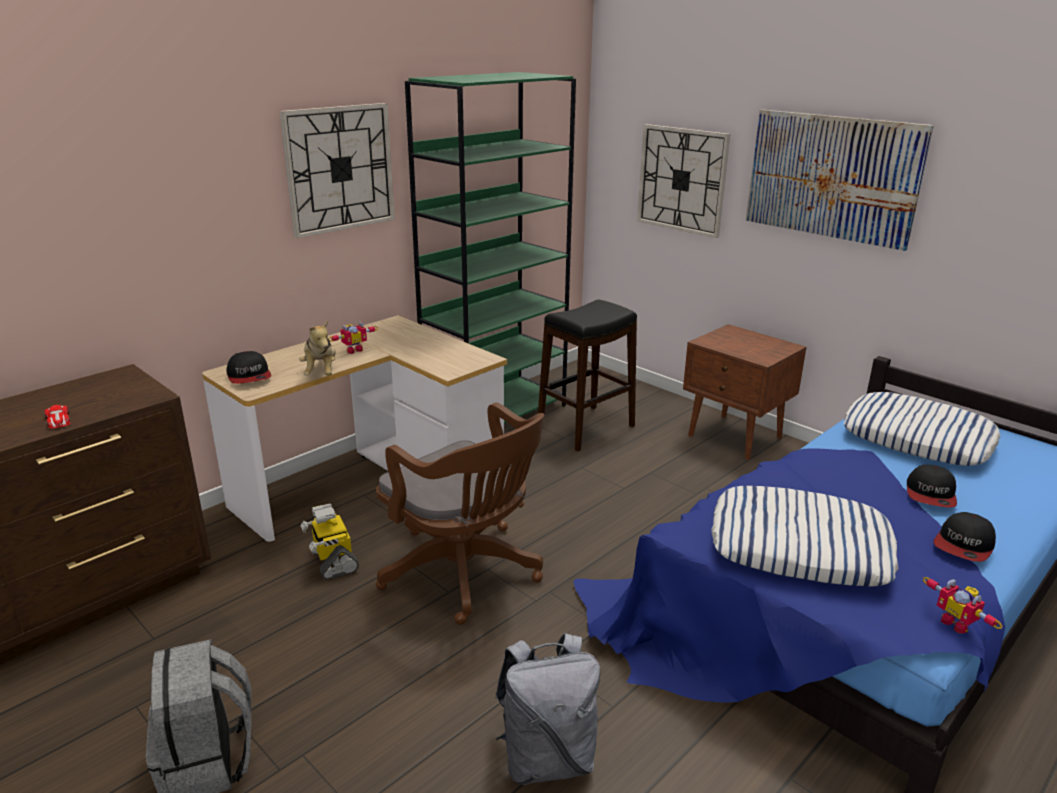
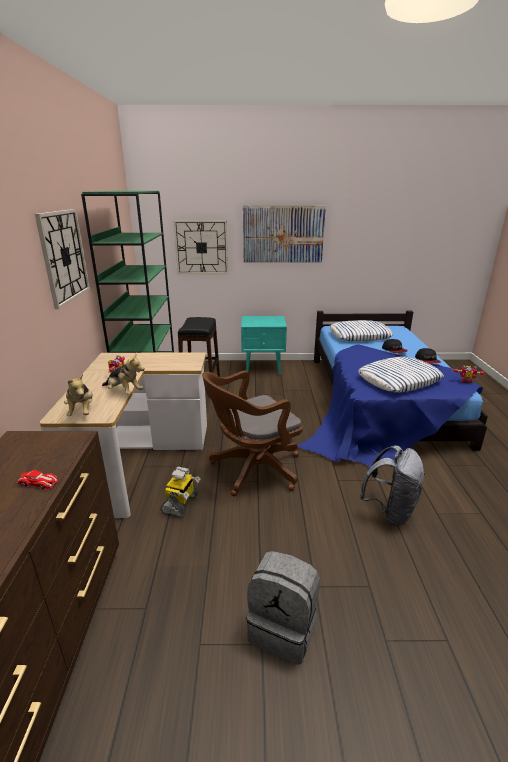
camera: 45 degrees left, 0 degrees up
cap [226,351,271,384] -> plush toy [64,374,93,416]
toy robot [300,504,359,580] -> toy robot turned 90 degrees counterclockwise [160,467,201,518]
brown office chair [376,403,544,625] -> brown office chair turned 150 degrees clockwise [202,371,303,496]
brown nightstand [683,324,806,460] -> turquoise nightstand [241,316,287,374]

